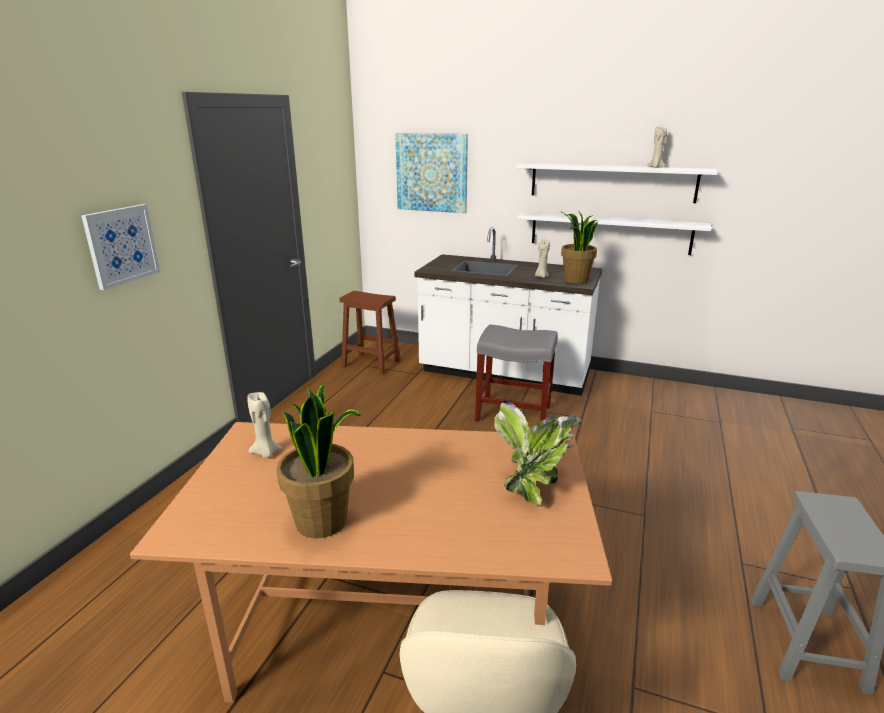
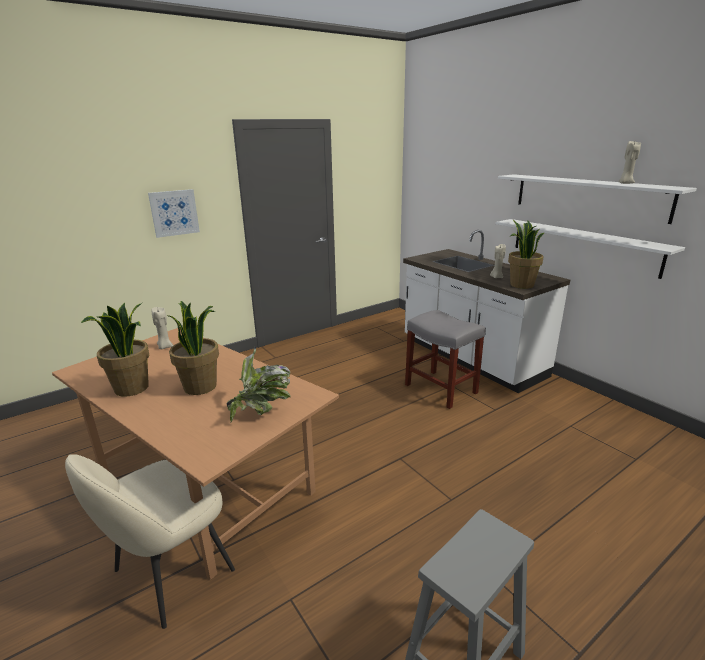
camera: 35 degrees right, 0 degrees up
brown stool [340,291,400,375] -> none
picture [395,133,468,213] -> none
none -> potted plant [168,301,219,395]

